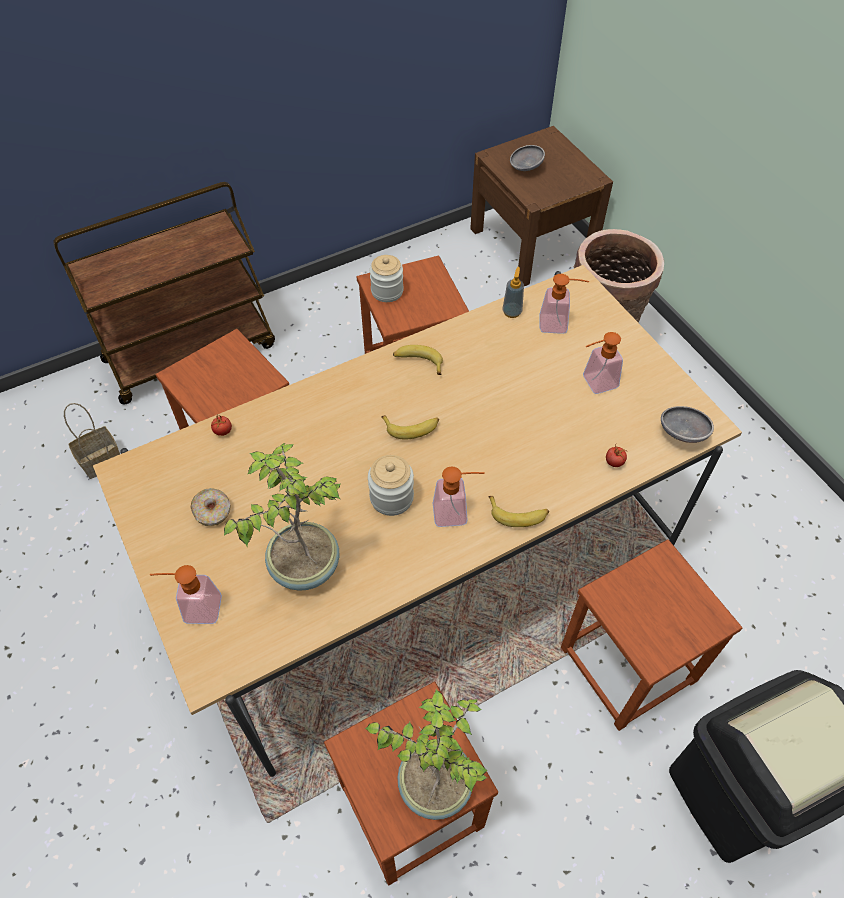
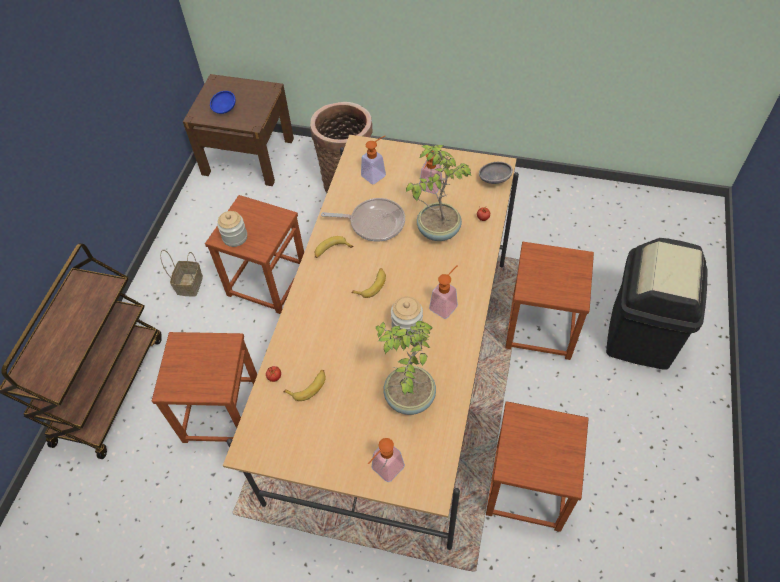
camera: 45 degrees left, 0 degrees up
basket [64,403,120,479] -> basket moved to [160,250,203,297]
donut [190,488,231,526] -> none
potted plant [365,689,488,820] -> potted plant moved to [406,145,471,241]
banana [488,496,549,527] -> banana moved to [283,370,326,401]
soap dispenser [503,267,524,318] -> none
grey bowl [510,145,545,171] -> blue bowl [210,91,236,114]
none -> frying pan [321,198,405,242]

